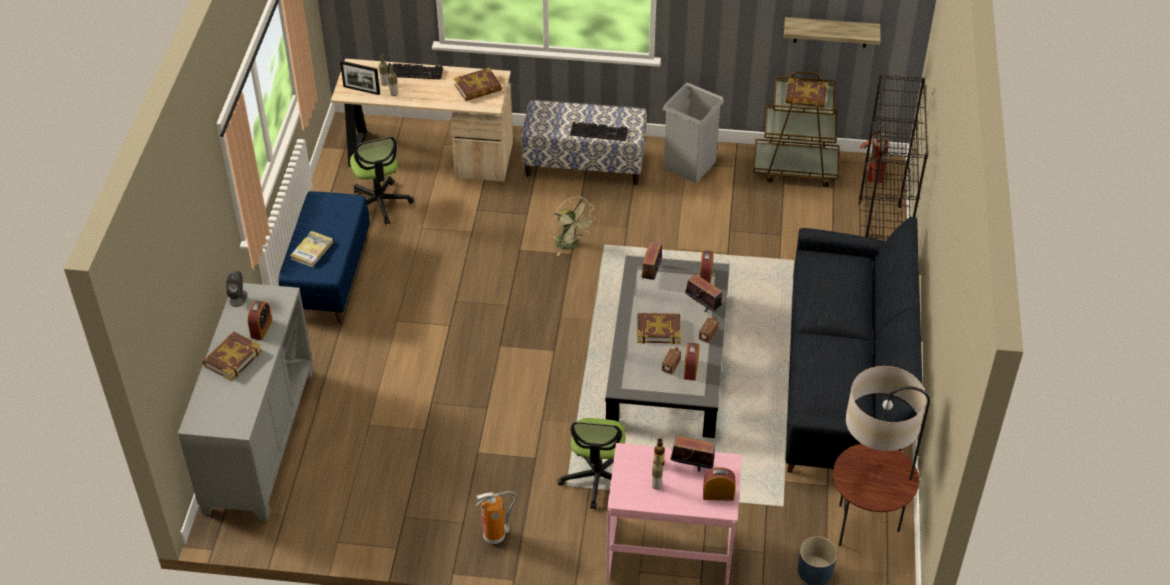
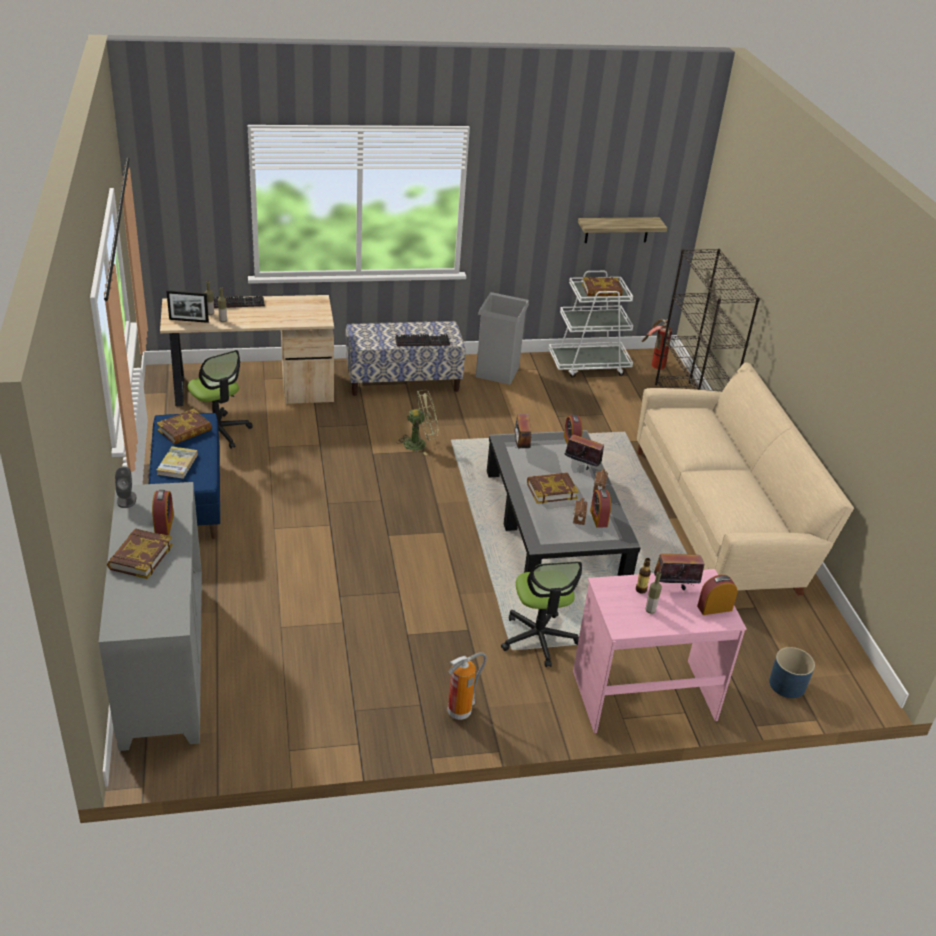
camera: 20 degrees left, 10 degrees down
book [454,68,502,101] -> book moved to [157,409,212,445]
green fan [551,196,596,256] -> green fan turned 45 degrees counterclockwise [396,390,438,455]
brown cart [753,71,840,187] -> white cart [549,271,633,378]
black sofa [785,217,922,473] -> beige sofa [637,362,854,595]
floor lamp [833,366,930,546] -> none

